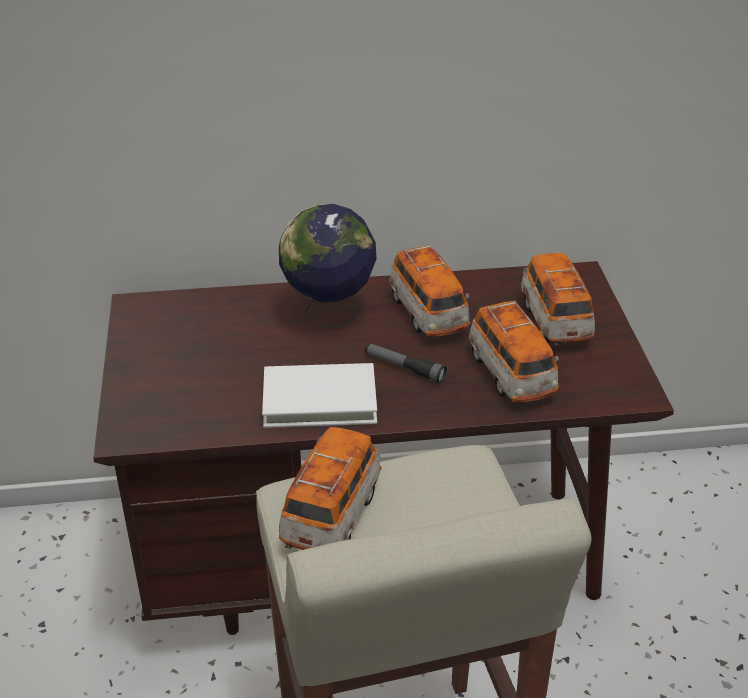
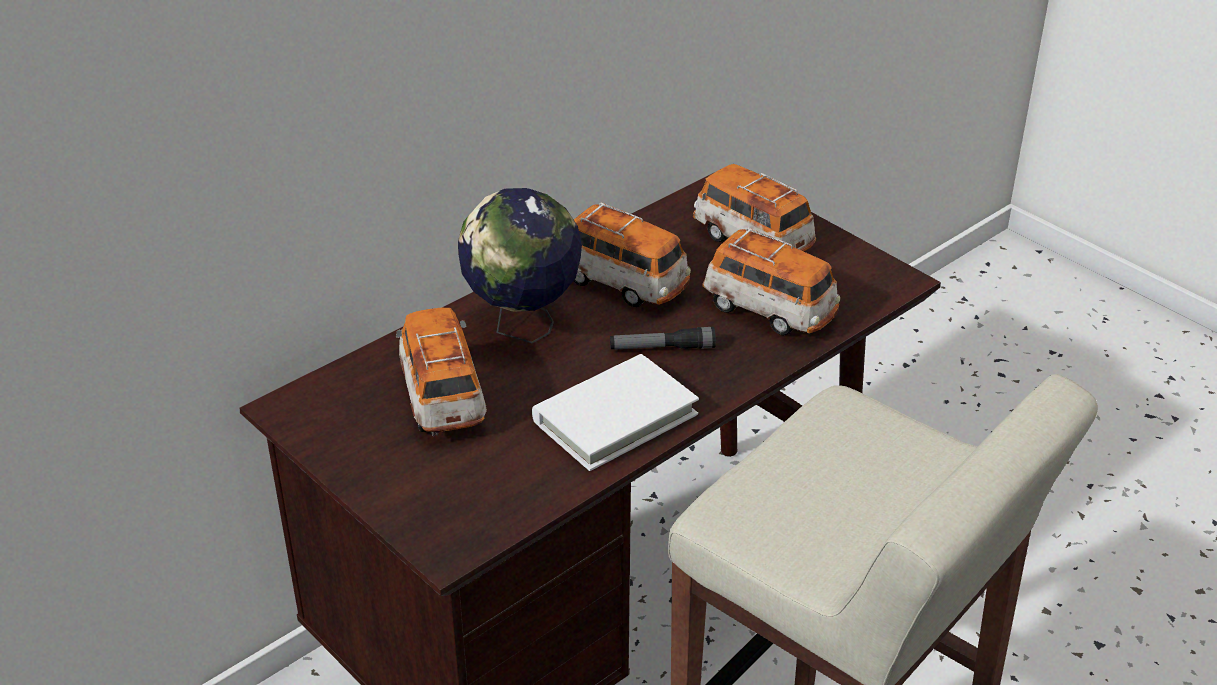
camera: 35 degrees left, 0 degrees up
toy car [279,427,381,550] -> toy car moved to [396,308,487,436]

